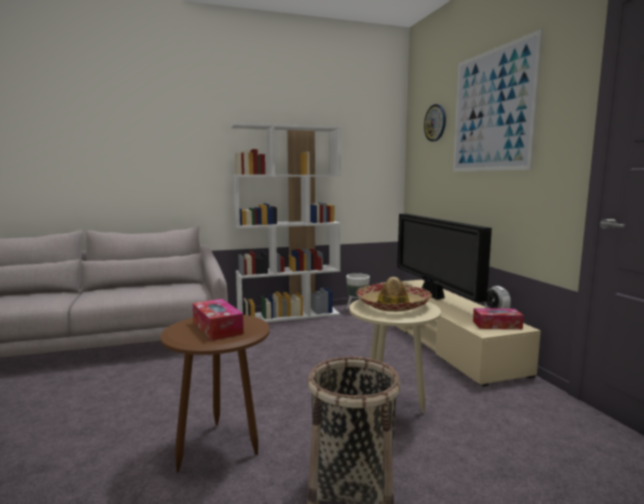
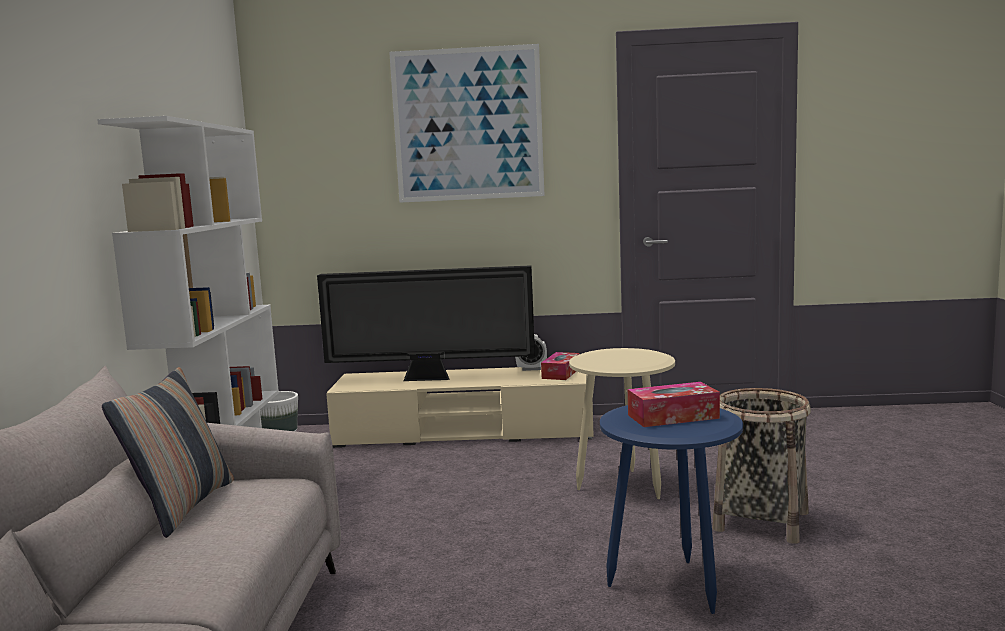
camera: 70 degrees left, 0 degrees up
brown side table [161,315,270,472] -> blue side table [600,405,743,614]
hat [356,277,432,312] -> none
wall clock [424,104,446,142] -> none
none -> pillow [102,367,234,538]

